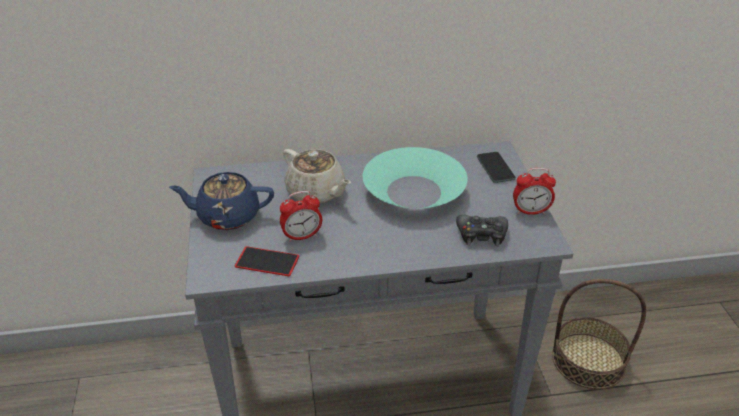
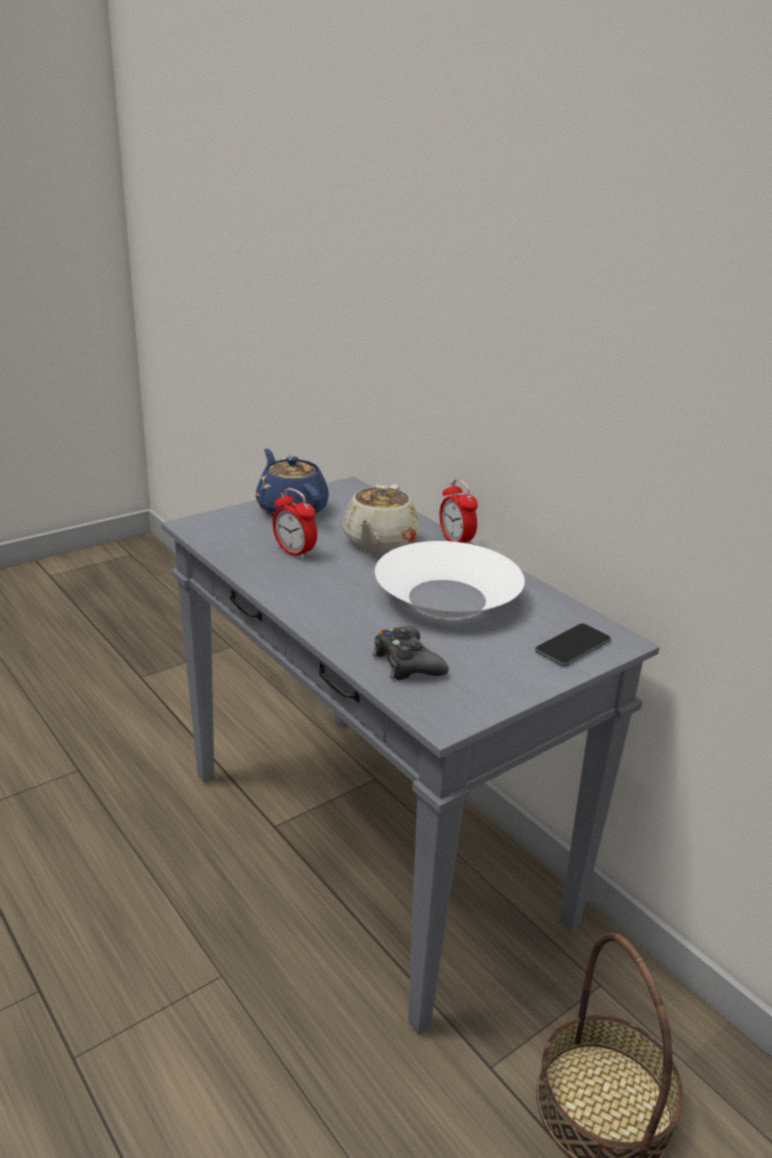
camera: 60 degrees right, 10 degrees down
phone [235,246,299,276] -> none
turquoise bowl [363,147,468,208] -> white bowl [375,541,525,618]
alarm clock [513,168,556,215] -> alarm clock moved to [439,479,478,543]

